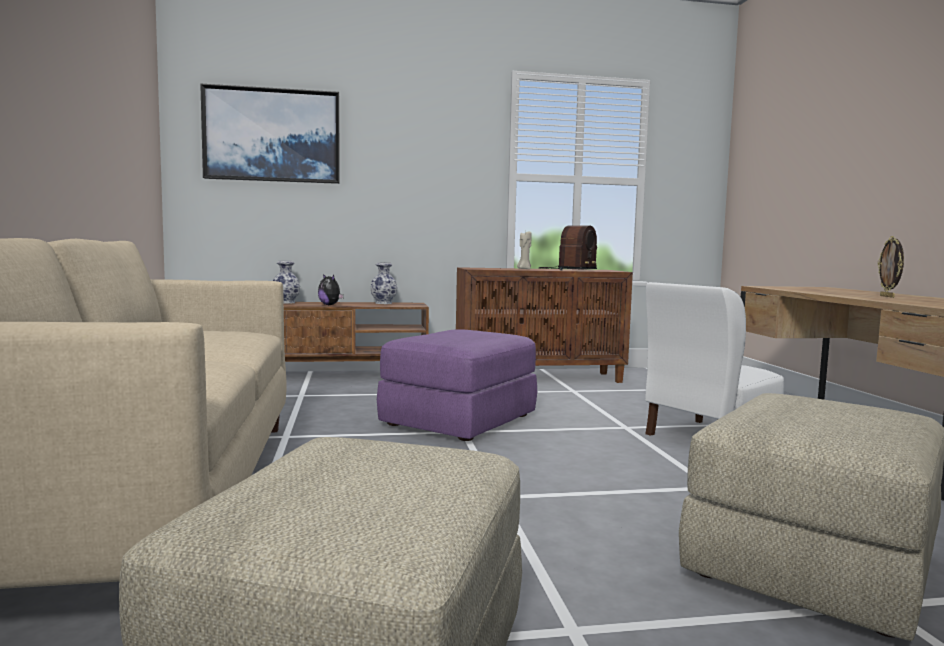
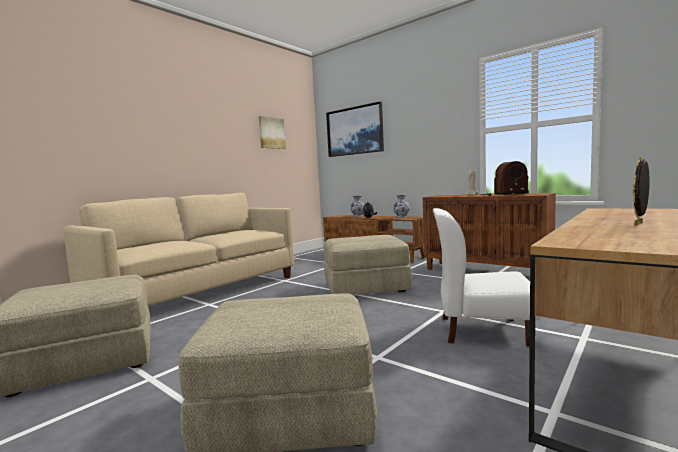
camera: 50 degrees right, 0 degrees up
purple ottoman [377,329,537,441] -> beige ottoman [324,235,412,295]
none -> picture [259,116,286,149]

